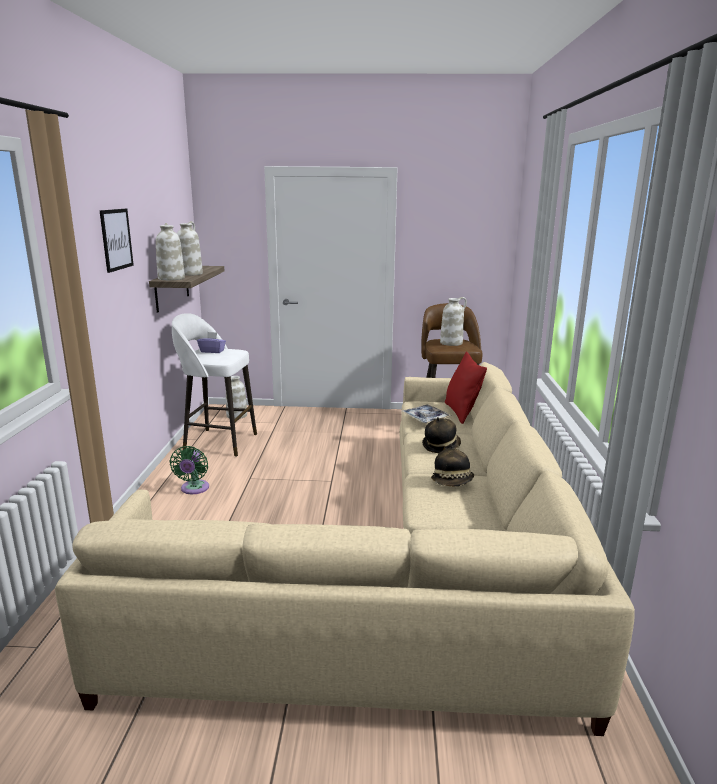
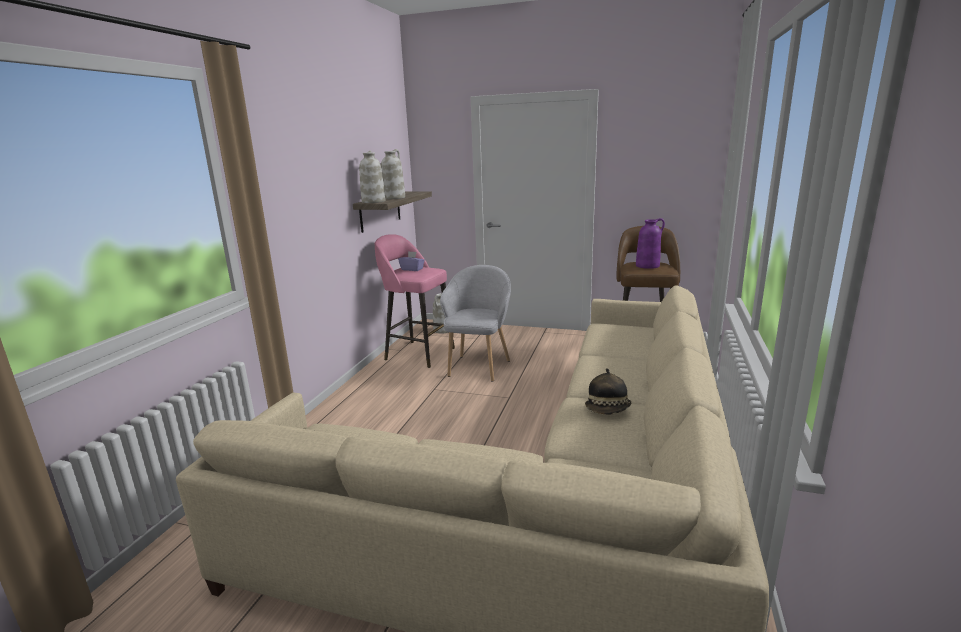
camera: 15 degrees right, 0 degrees up
picture [100,209,134,273] -> none
green fan [170,446,209,494] -> none
white stool [172,313,257,457] -> pink stool [375,234,455,368]
tray [402,404,452,423] -> none
hat [422,417,461,453] -> none
white vase [440,297,467,346] -> purple vase [636,218,665,269]
red pillow [445,351,487,424] -> none
none -> grey armchair [440,265,511,382]

